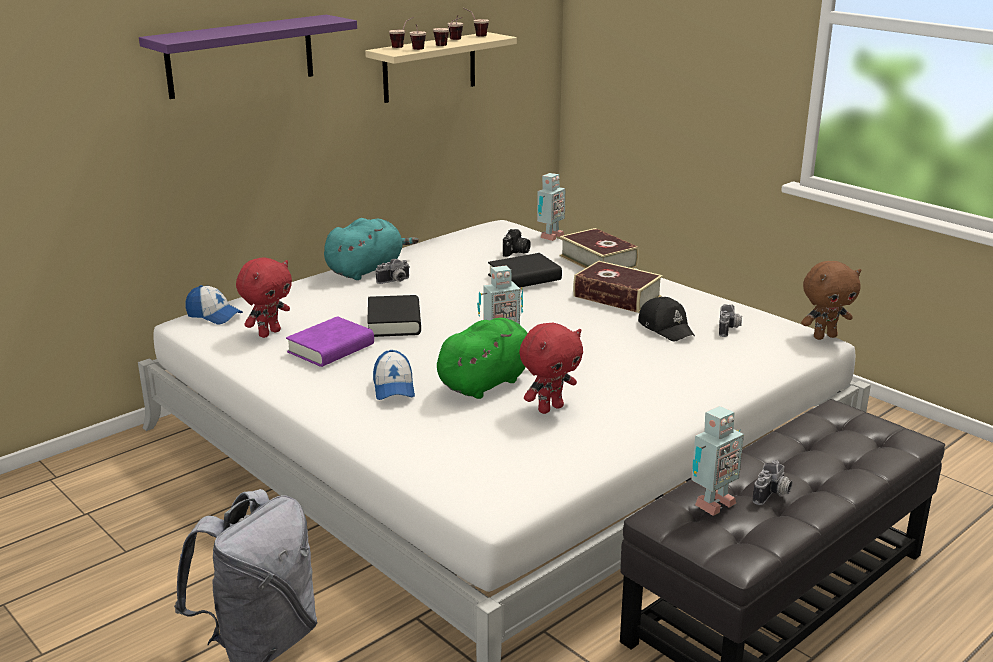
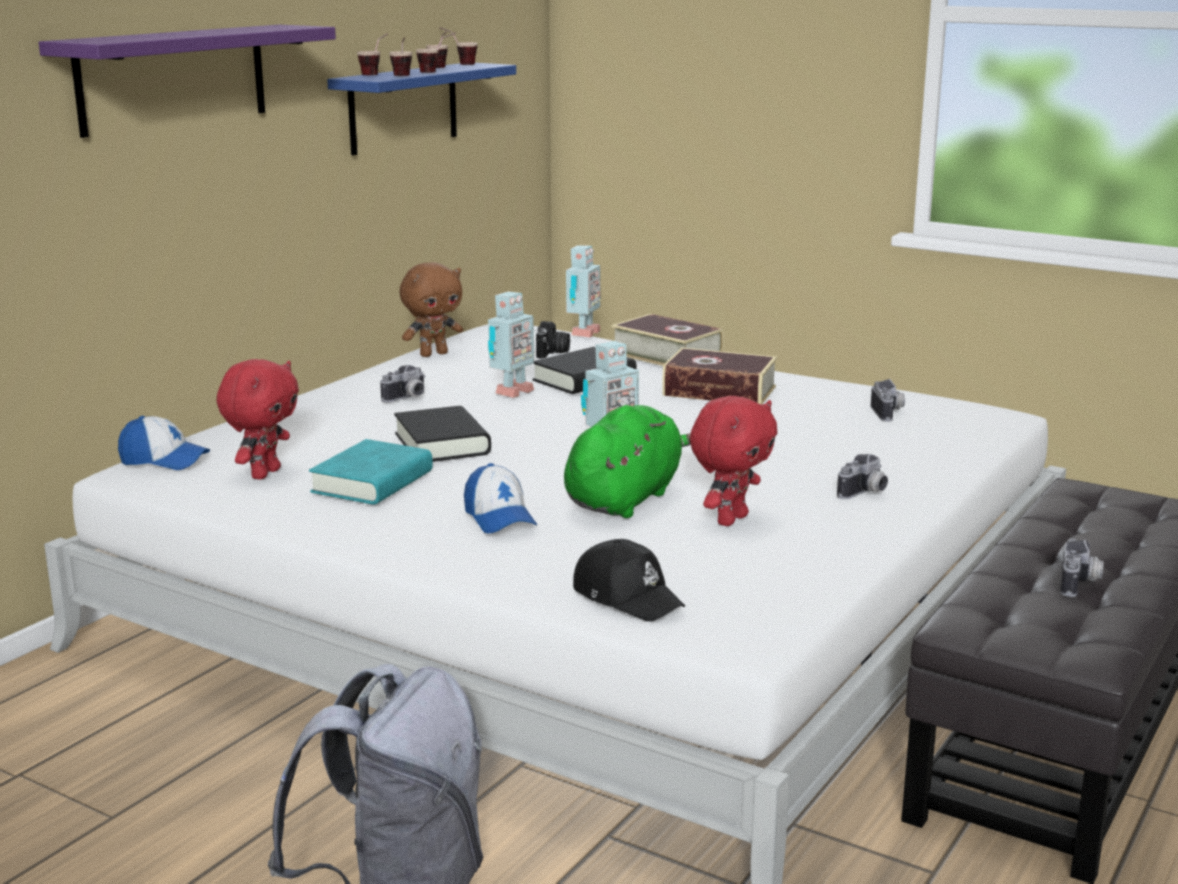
camera: 15 degrees left, 5 degrees down
purple book [286,316,374,367] -> turquoise book [309,439,433,505]
turquoise plush toy [324,218,419,280] -> none
beige shelf [365,32,517,103] -> blue shelf [327,63,516,155]
black cap [638,297,695,341] -> black cap moved to [573,539,685,621]
toy robot [691,406,744,516] -> toy robot moved to [488,291,535,398]
brown plush toy [801,261,861,340] -> brown plush toy moved to [400,262,463,357]
none -> camera [837,454,888,499]

